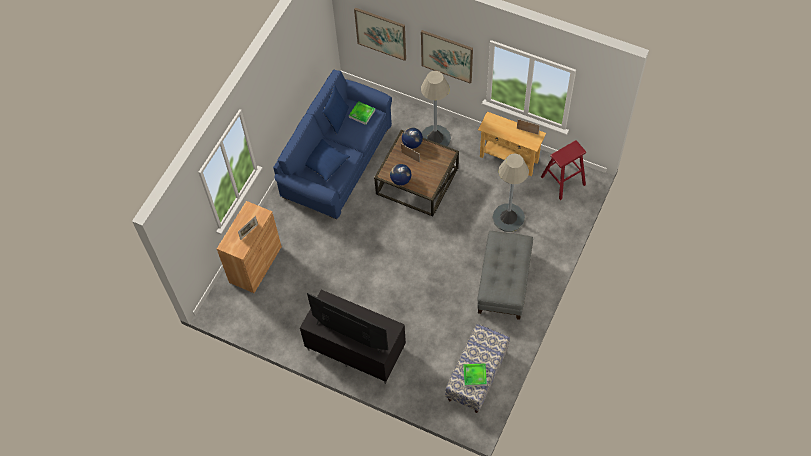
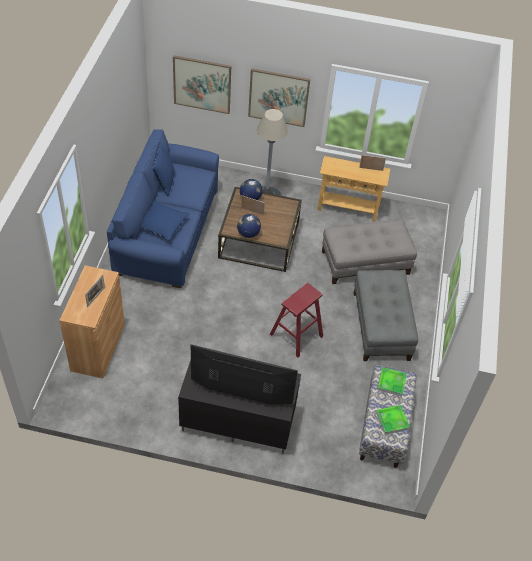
camera: 20 degrees left, 10 degrees down
tray [349,101,375,125] -> tray moved to [377,367,407,396]
grey floor lamp [493,154,529,232] -> grey ottoman [322,219,417,284]
red stool [541,140,586,200] -> red stool moved to [270,283,323,357]

